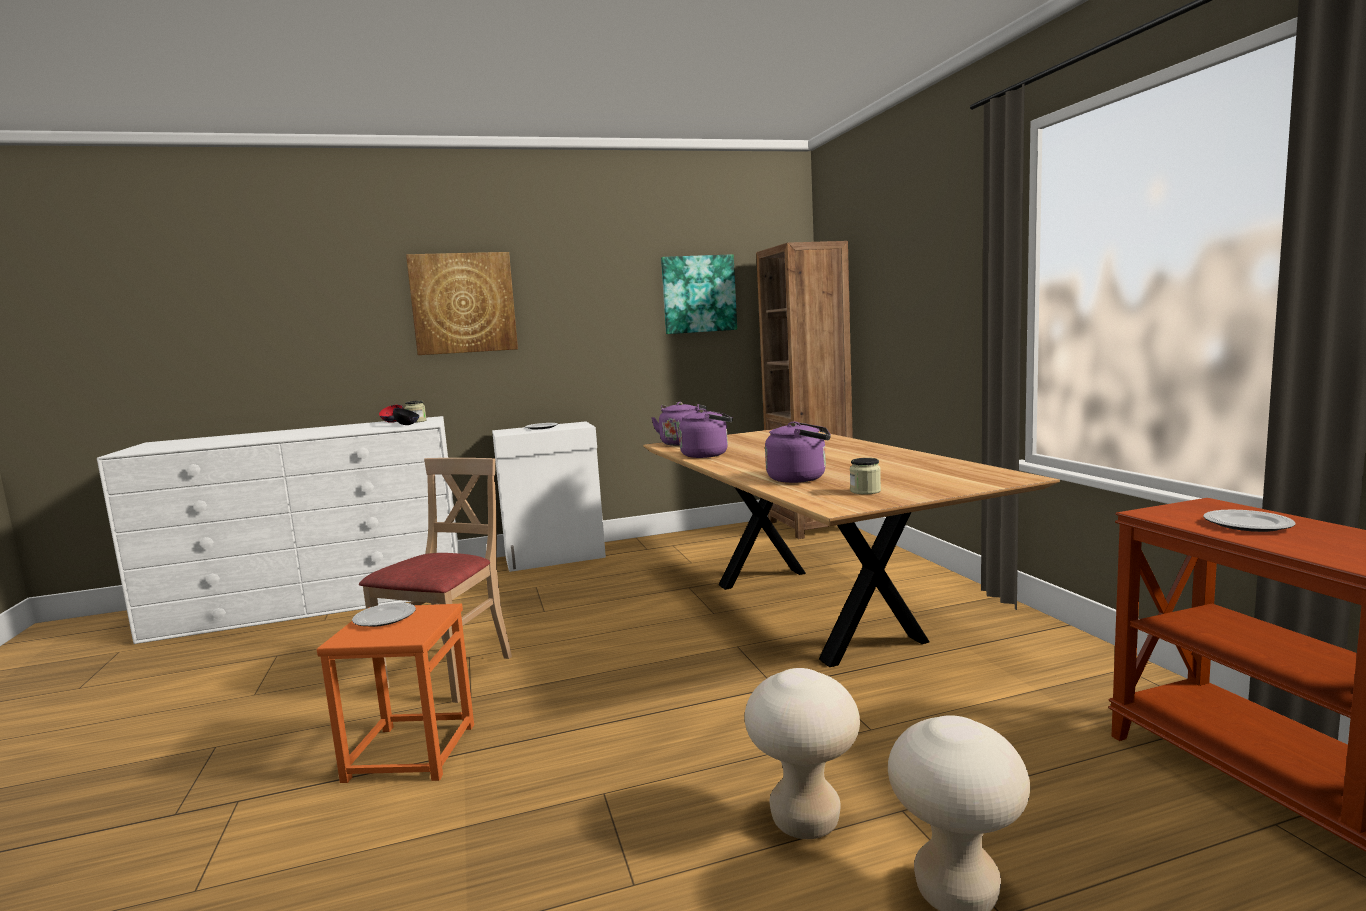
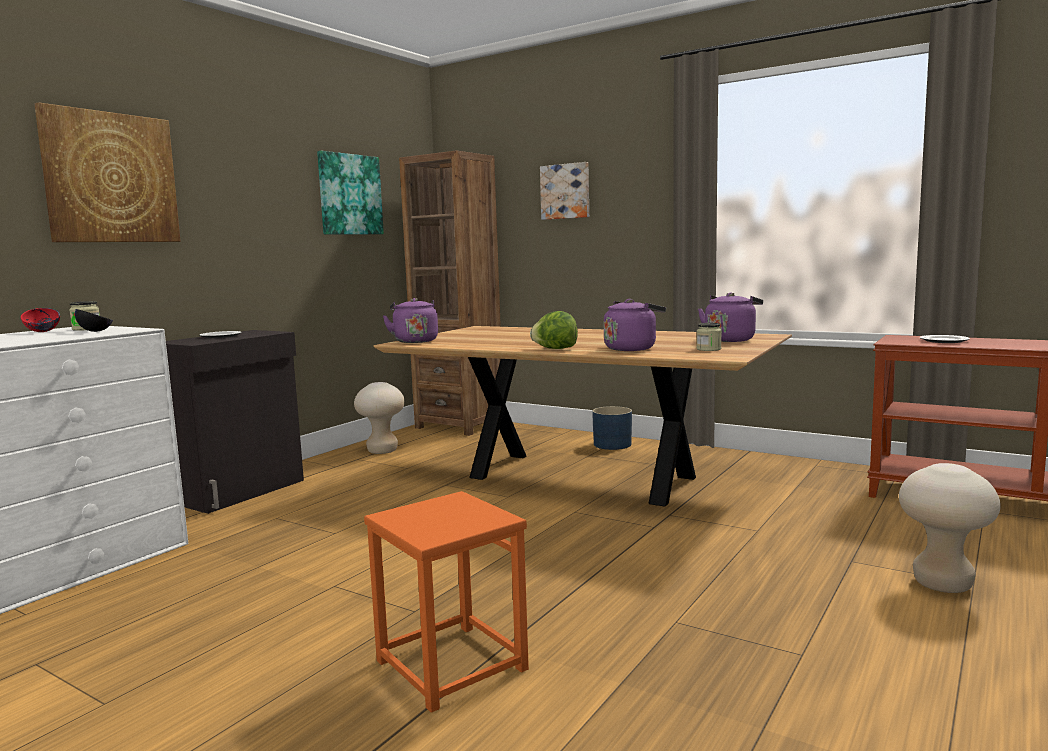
camera: 40 degrees left, 0 degrees up
plate [352,602,416,627] -> none
beige chair [359,458,512,703] -> none
white cabinet [492,421,606,572] -> black cabinet [166,330,304,514]
purple kettle [679,409,733,458] -> purple kettle moved to [698,292,763,342]
beige stool [745,668,860,839] -> beige stool moved to [354,382,405,454]
none -> lettuce [530,311,578,349]
none -> picture [540,162,589,220]
none -> blue planter [592,406,632,450]

